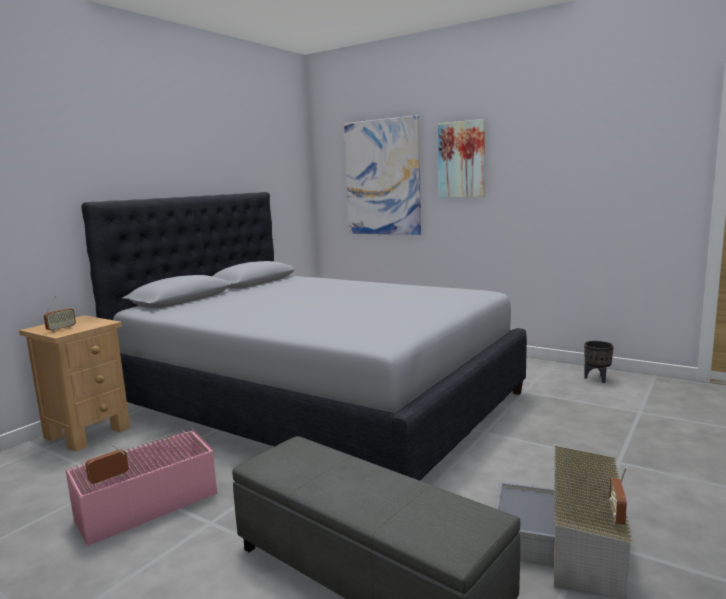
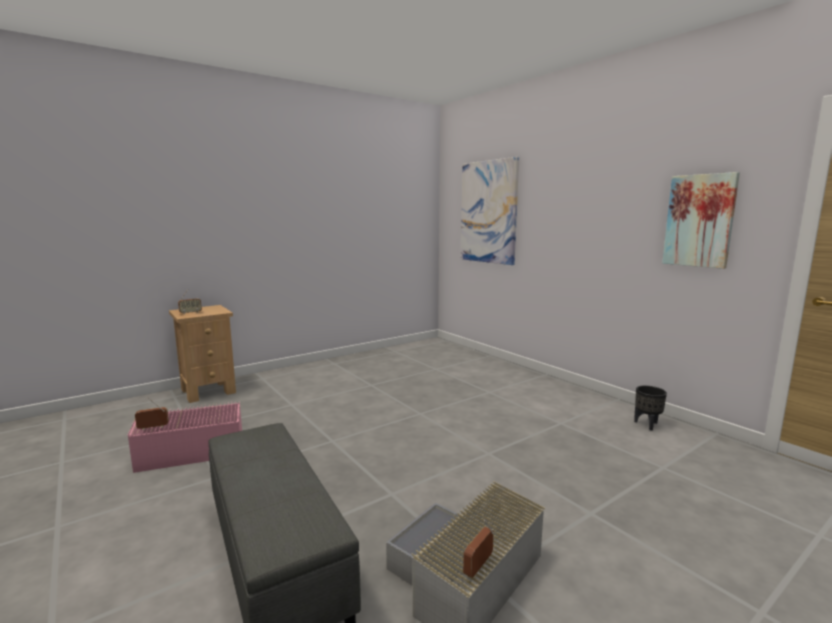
camera: 20 degrees right, 0 degrees up
grey bed [81,192,527,481] -> none
picture [438,119,485,198] -> picture moved to [662,172,740,269]

